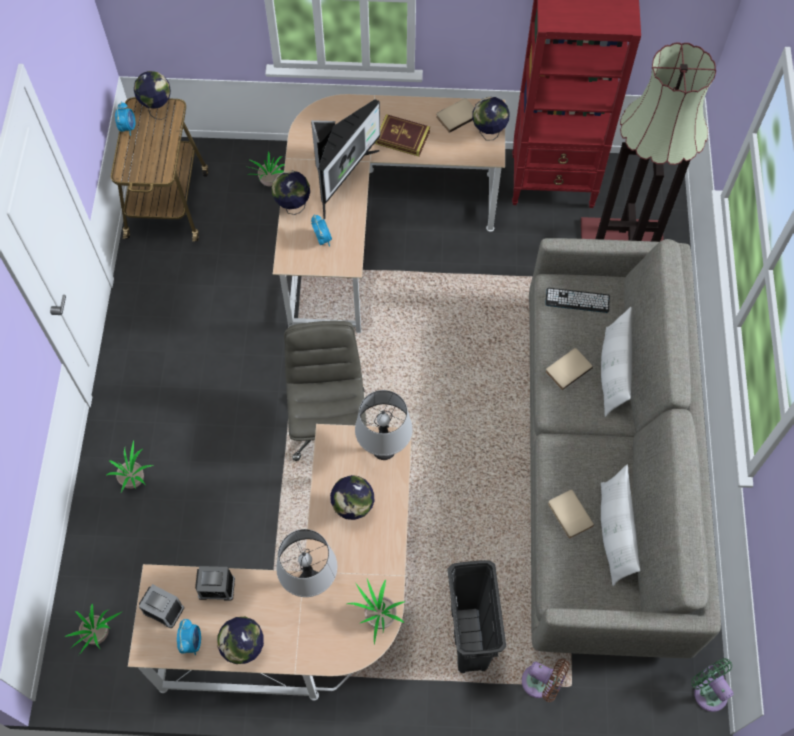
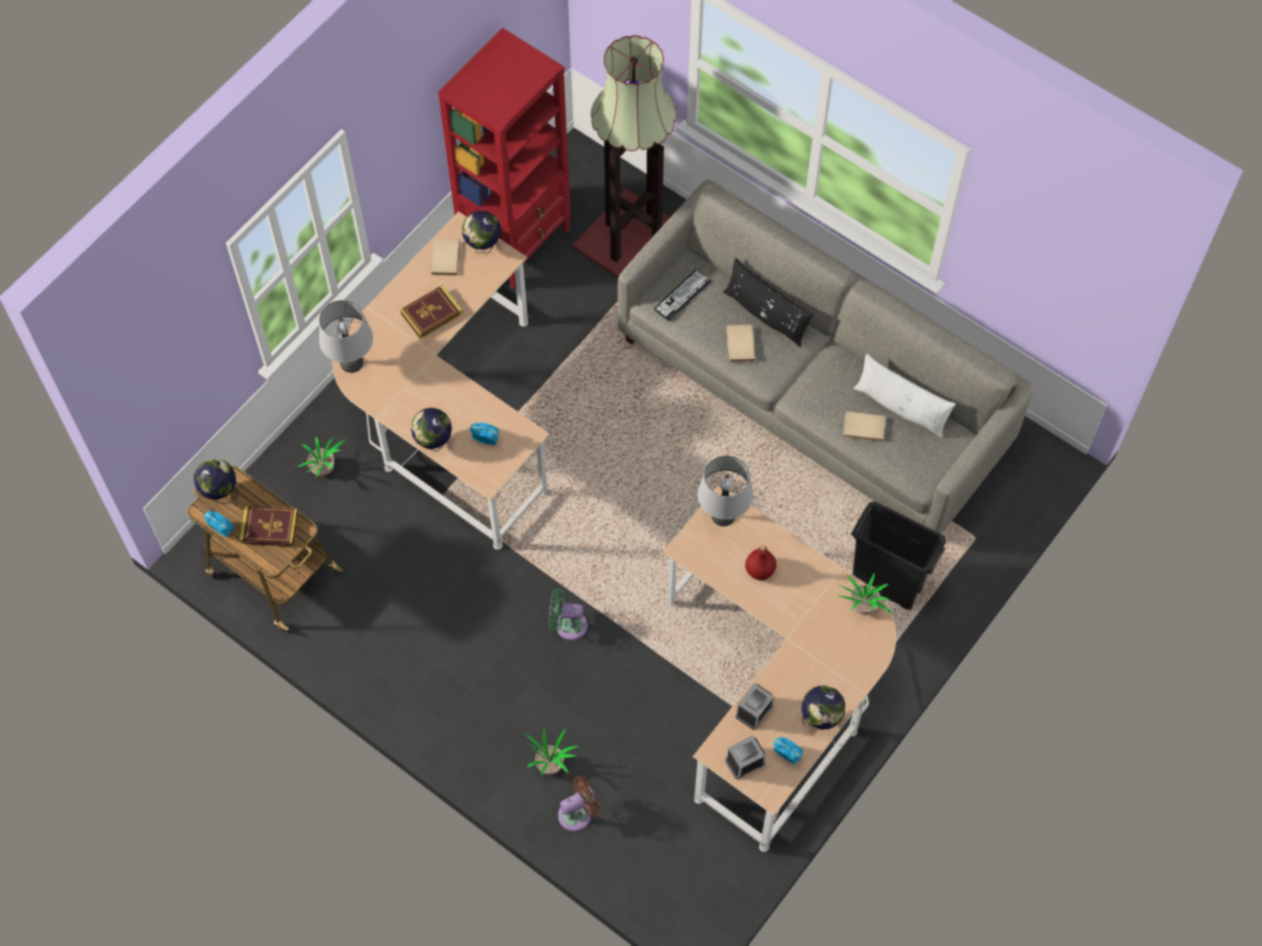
camera: 55 degrees left, 0 degrees up
potted plant [65,604,121,655] -> none
grey table lamp [276,529,337,597] -> grey table lamp moved to [319,300,373,373]
grey office chair [284,321,367,461] -> none
monitor [311,99,380,219] -> none
globe [330,475,375,520] -> red bottle [745,546,777,580]
brown fan [522,659,570,702] -> brown fan moved to [558,776,601,832]
white pillow [601,307,632,417] -> black pillow [723,257,814,347]
green fan [691,658,733,712] -> green fan moved to [548,588,588,640]
none -> book [239,506,298,547]

